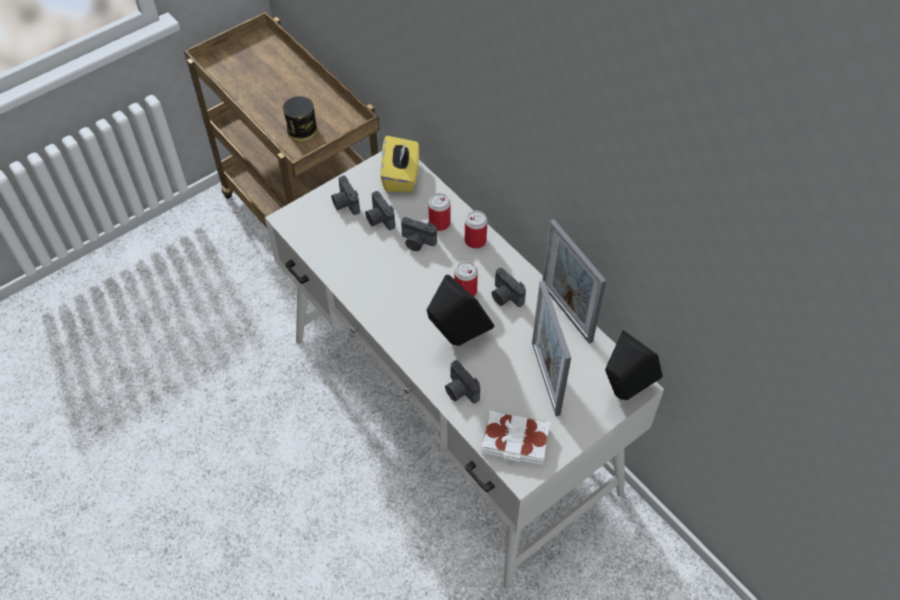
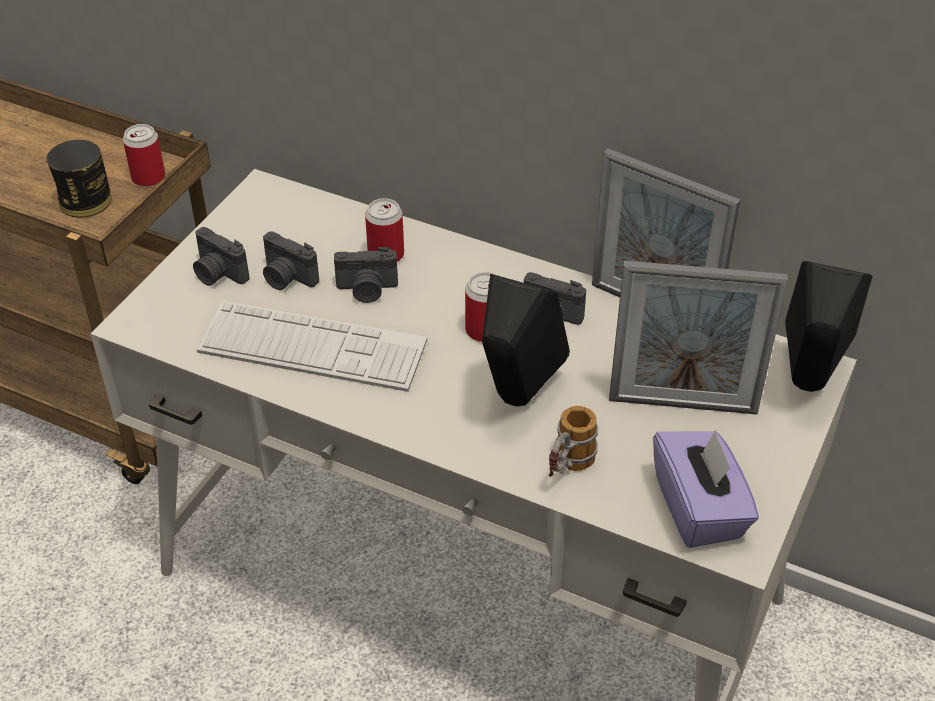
camera: 25 degrees left, 10 degrees down
yellow tissue box [380,136,419,192] -> none
camera [445,360,480,404] -> mug [549,406,598,477]
can [465,211,488,249] -> can moved to [123,124,165,187]
white book [481,410,551,465] -> purple tissue box [653,430,759,548]
picture frame [532,281,571,416] -> picture frame turned 45 degrees counterclockwise [609,261,788,415]
none -> keyboard [197,301,427,392]

